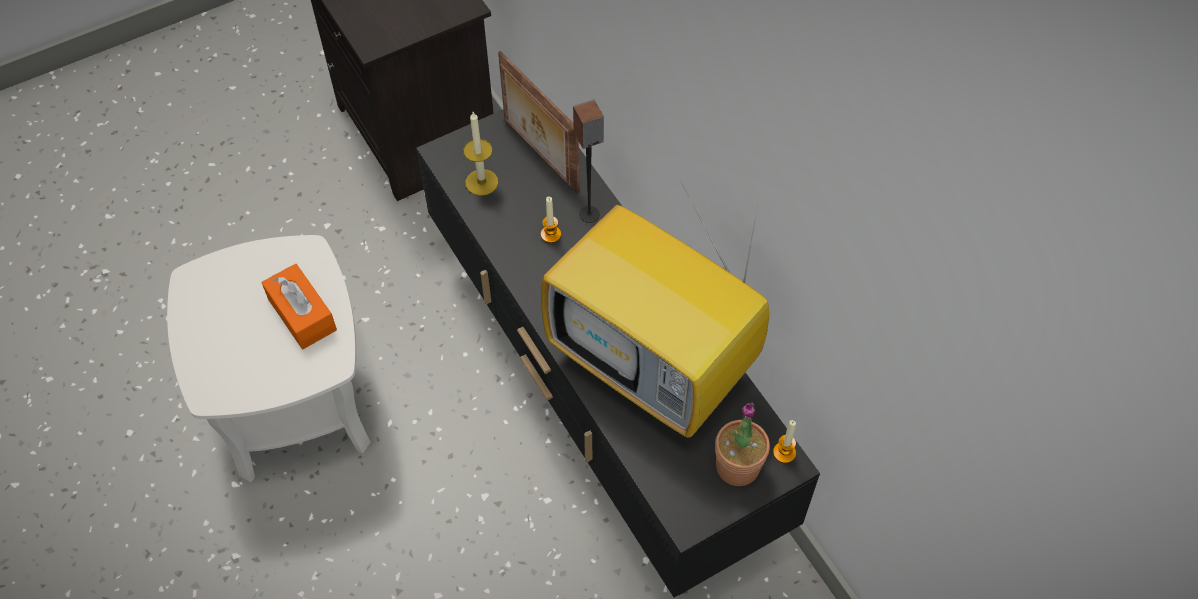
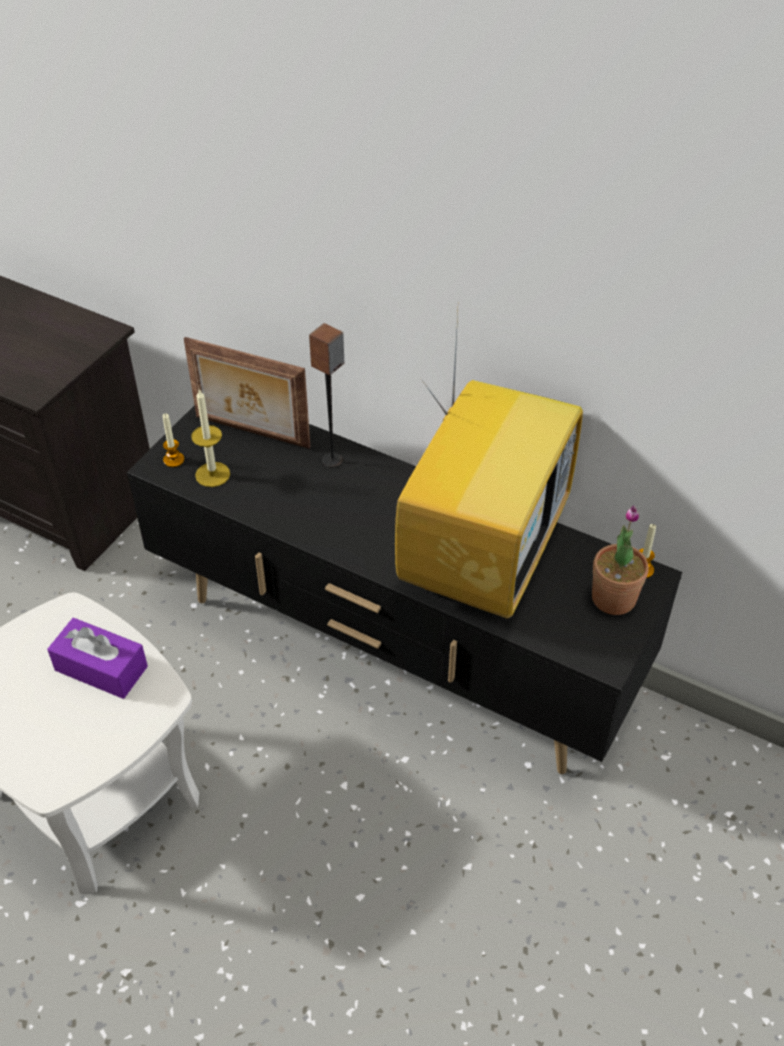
camera: 30 degrees left, 10 degrees down
orange tissue box [262,264,337,349] -> purple tissue box [47,618,148,699]
television [541,178,769,438] -> television turned 75 degrees counterclockwise [395,312,583,619]
candle [541,197,561,243] -> candle moved to [162,413,184,467]

